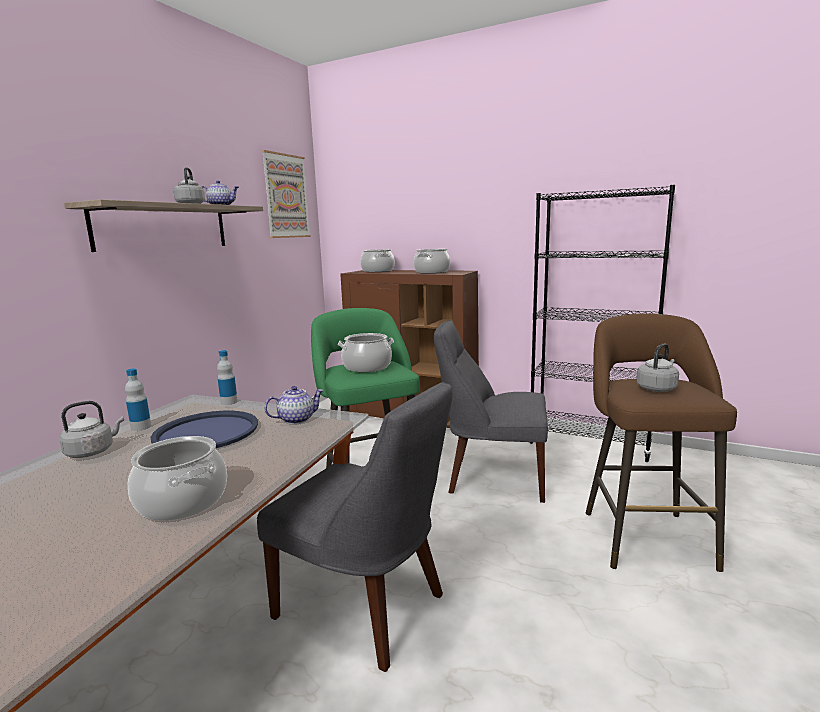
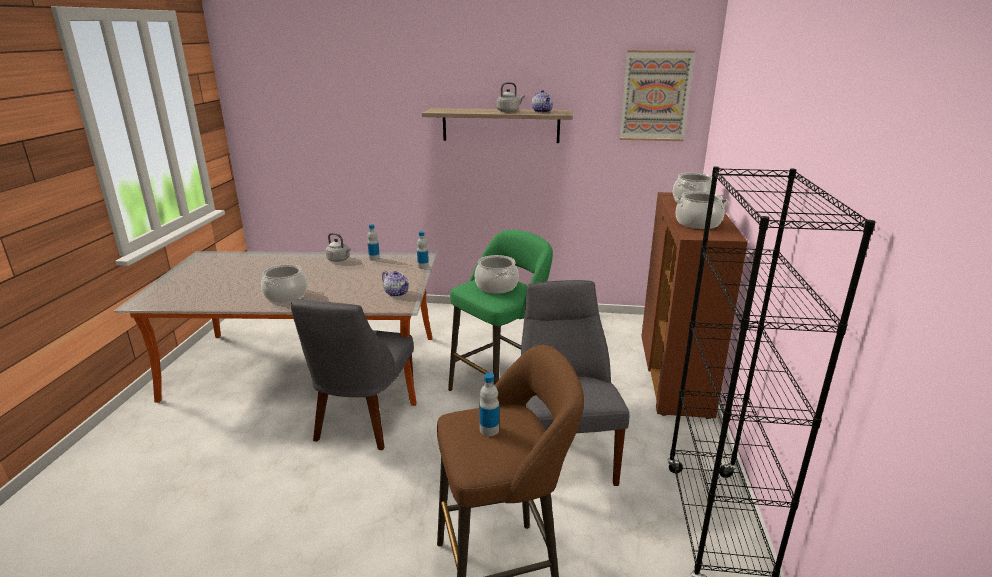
camera: 70 degrees right, 10 degrees up
blue tray [151,411,258,449] -> none
grey kettle [636,343,679,392] -> bottle [479,373,499,436]

